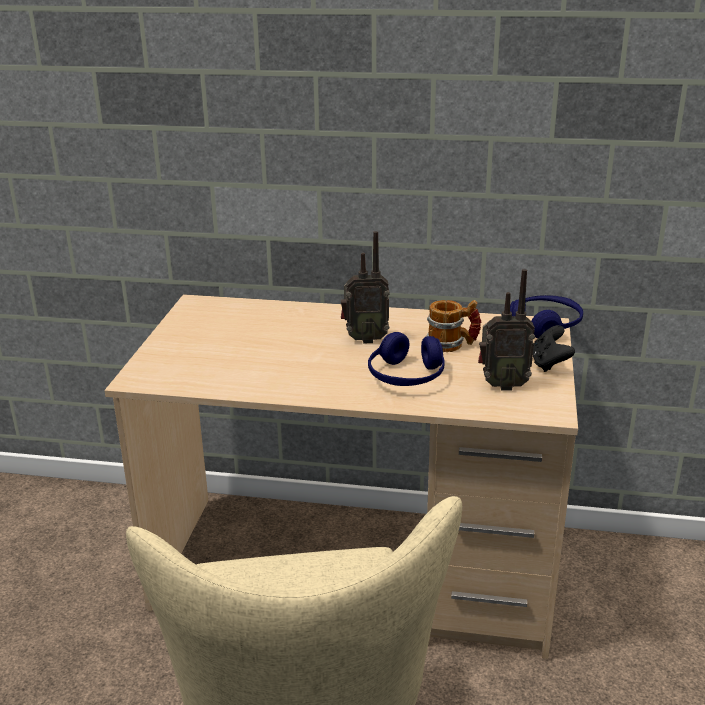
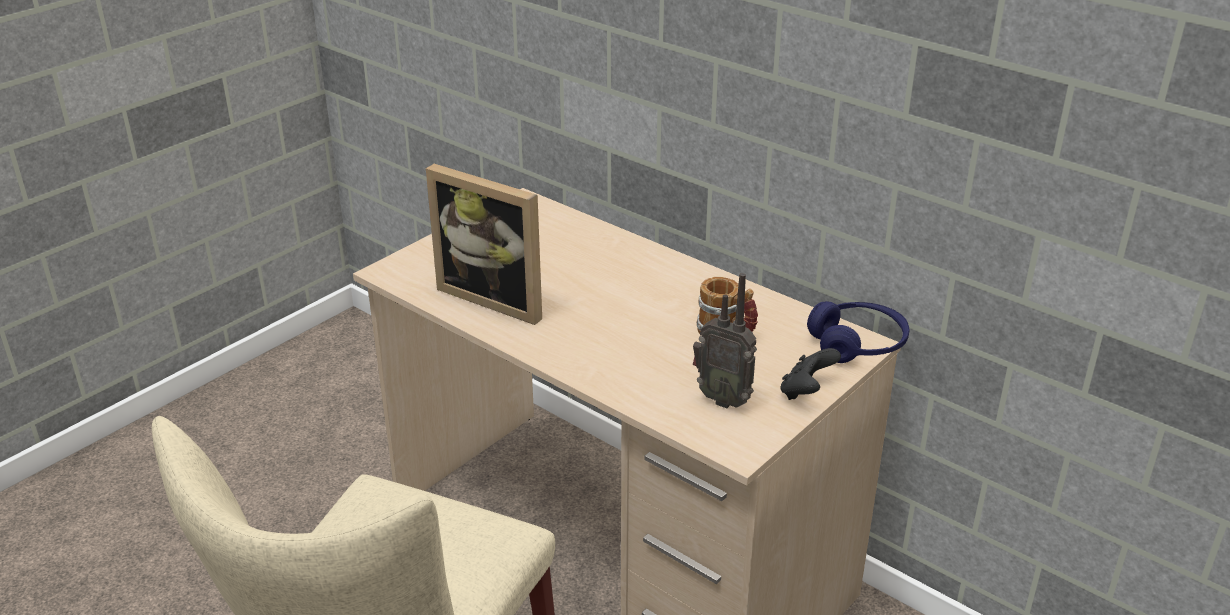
camera: 30 degrees right, 5 degrees up
radio [341,231,390,343] -> none
blue headphones [368,332,445,386] -> none
none -> picture frame [426,164,542,325]

